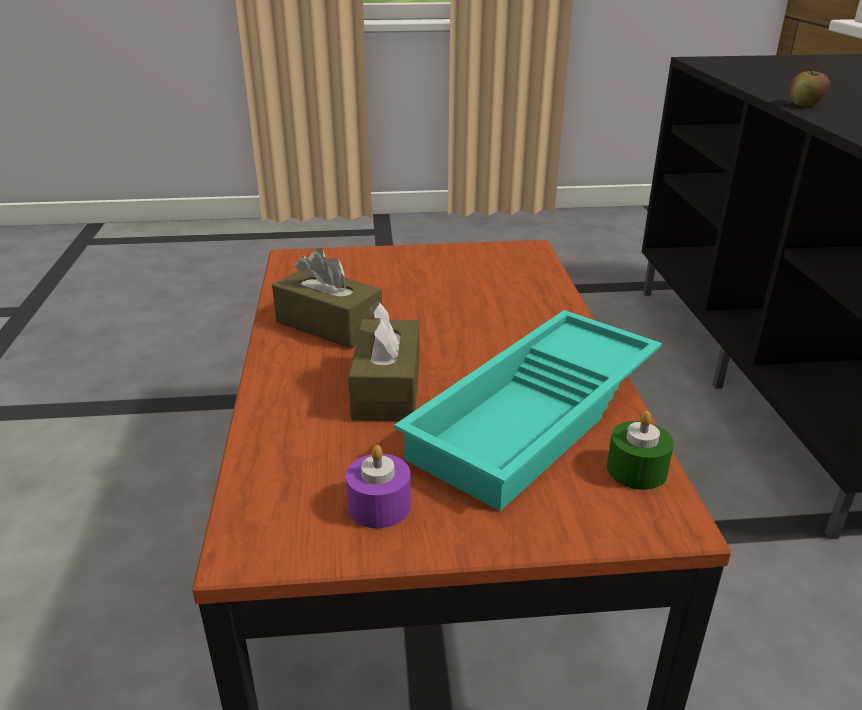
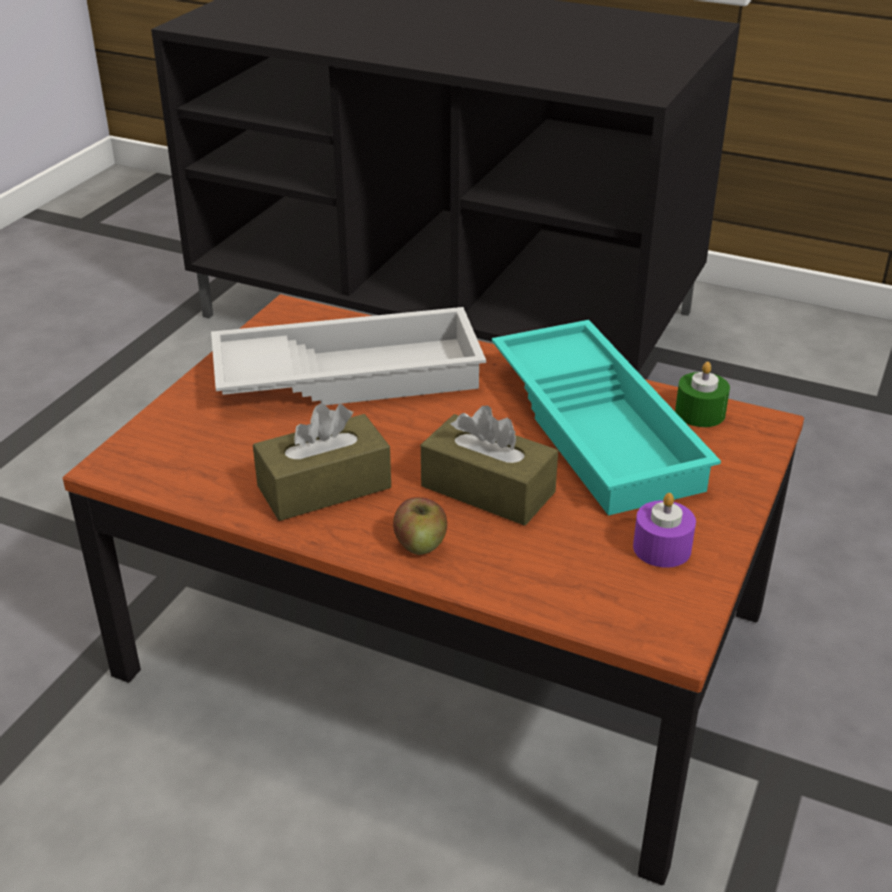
camera: 60 degrees left, 5 degrees up
apple [790,66,830,106] -> apple moved to [393,497,447,555]
none -> white tray [211,307,486,405]

